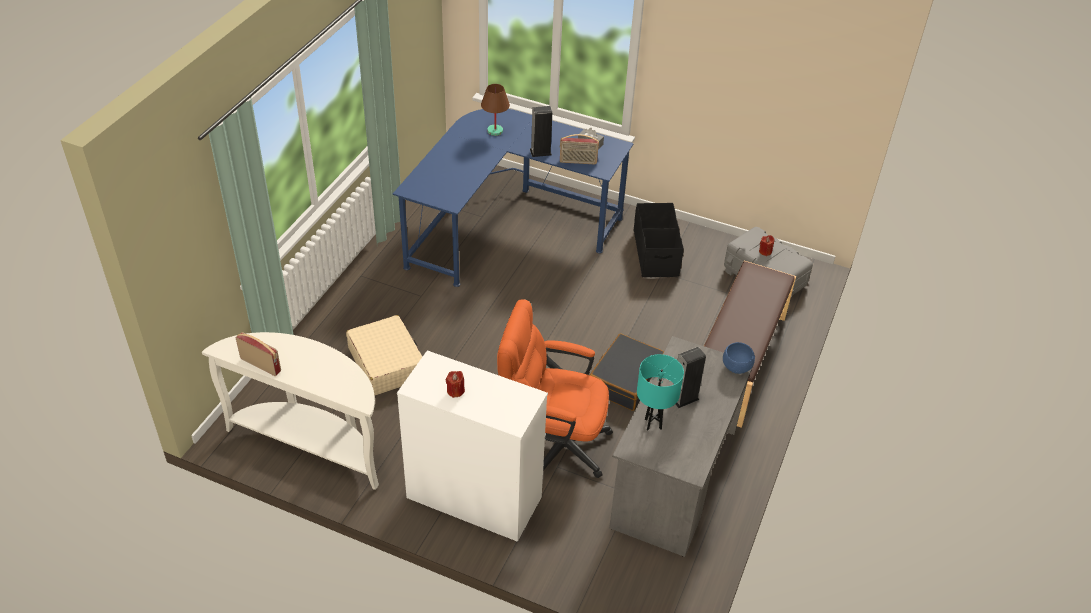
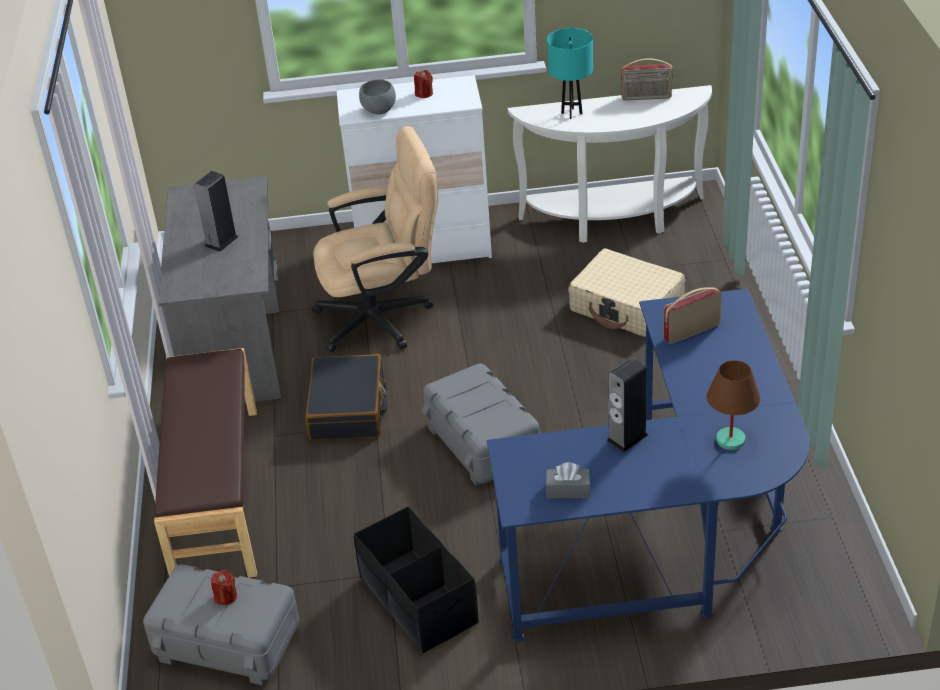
camera: 155 degrees right, 5 degrees down
orange office chair [497,299,613,478] -> beige office chair [312,126,438,352]
radio [560,134,599,164] -> radio moved to [663,287,722,344]
turquoise table lamp [637,354,684,430] -> turquoise table lamp moved to [547,28,593,119]
blue bowl [723,342,755,374] -> none
none -> grey bowl [359,80,396,114]
none -> grey storage box [422,363,541,486]

